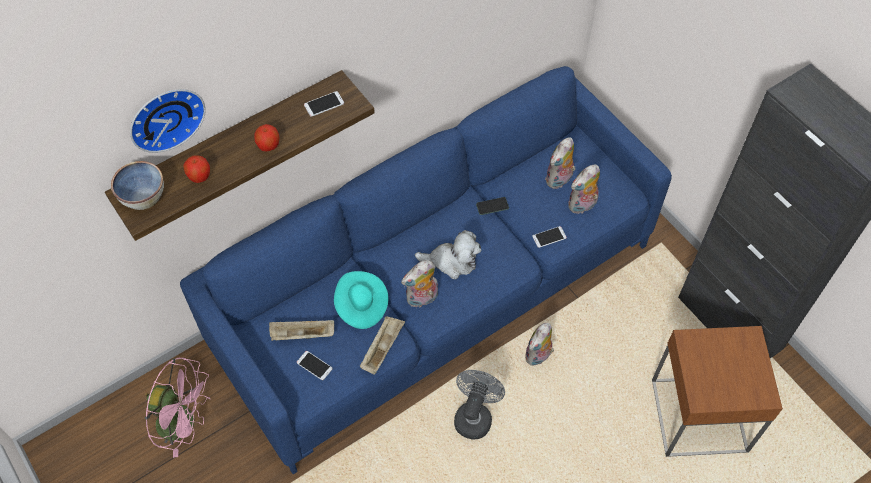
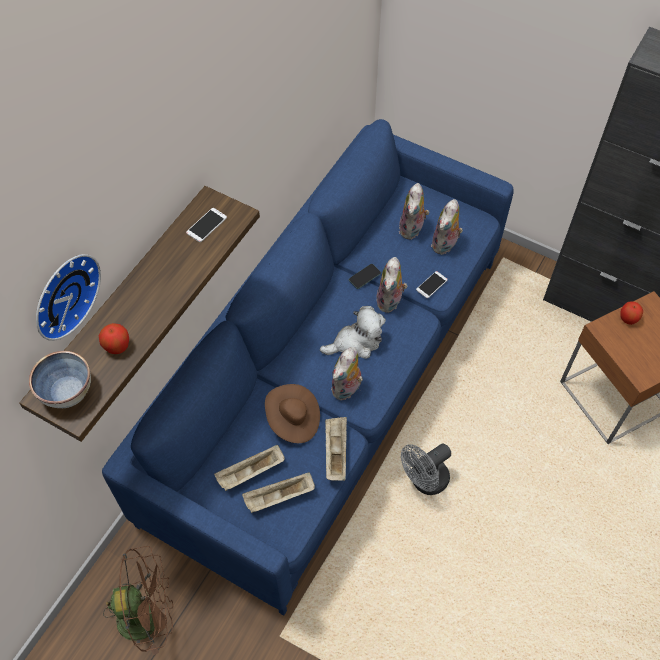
camera: 25 degrees left, 0 degrees up
pink fan [145,358,210,458] -> brown fan [103,546,174,655]
apple [254,124,280,152] -> apple moved to [621,301,643,325]
phone [297,351,333,380] -> beige tray [242,472,315,513]
turquoise hat [334,271,388,329] -> brown hat [265,384,320,443]
grey fan [454,370,505,440] -> grey fan turned 120 degrees counterclockwise [401,443,451,495]
plush toy [525,323,554,366] -> plush toy moved to [376,257,407,313]

